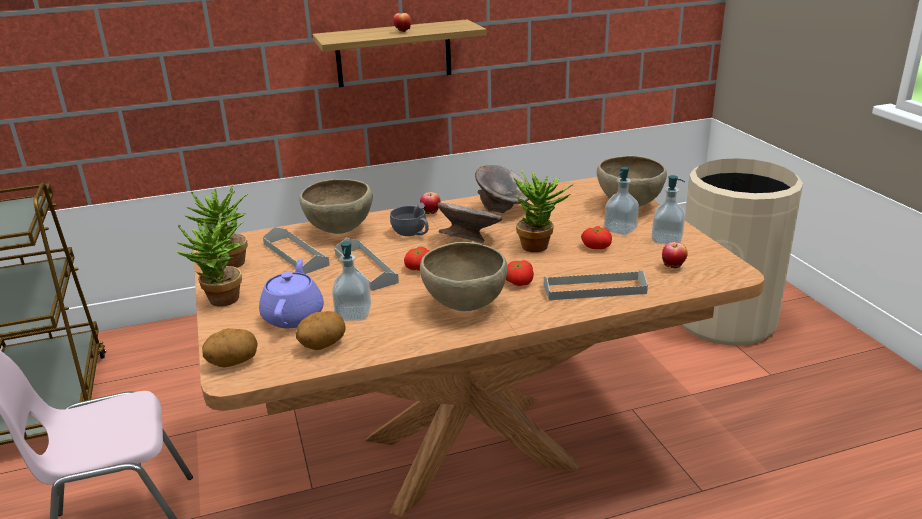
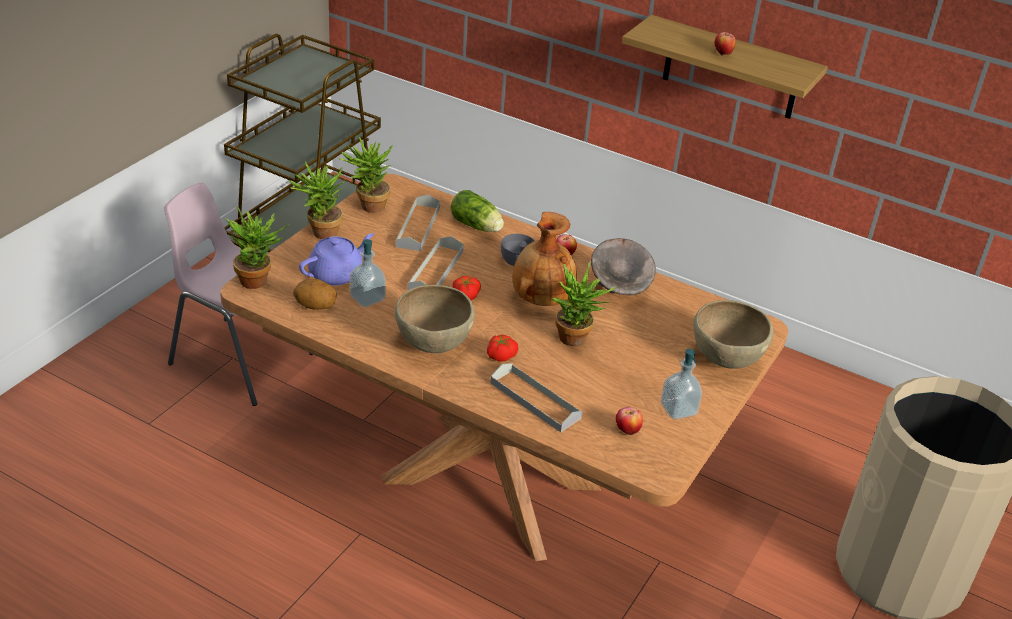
camera: 45 degrees right, 10 degrees up
potato [202,328,258,367] -> potted plant [226,206,289,289]
brown bowl [299,179,373,234] -> lettuce [450,190,504,232]
grey bowl [437,202,502,243] -> brown vase [512,212,577,306]
tomato [581,226,612,249] -> none
soap dispenser [604,167,639,235] -> none

